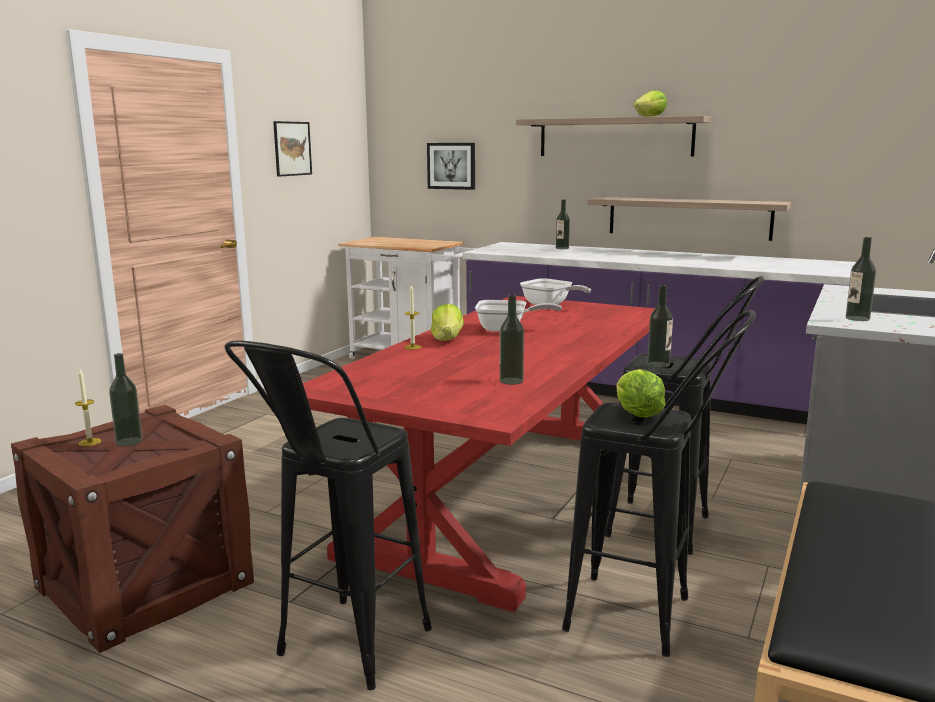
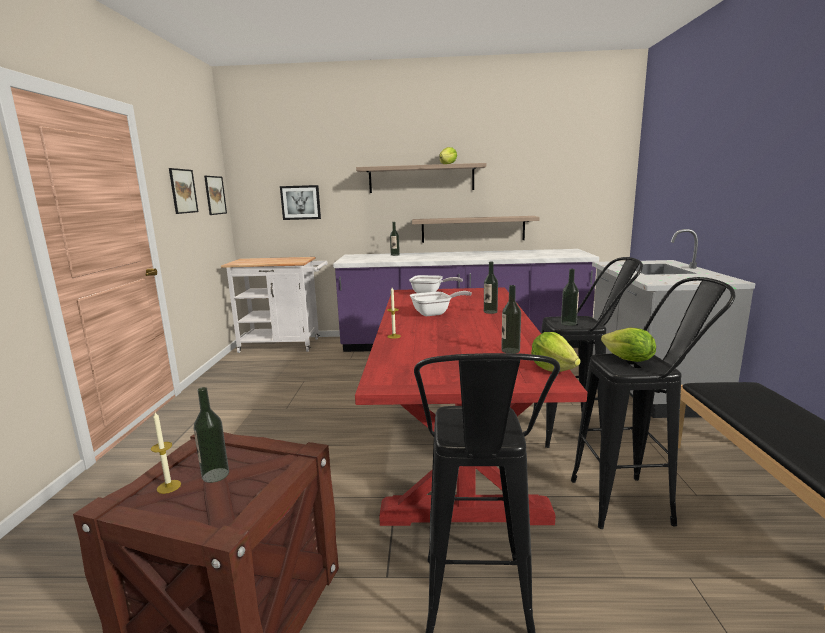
camera: 25 degrees left, 0 degrees up
lettuce [431,304,464,341] -> lettuce moved to [531,332,581,372]
bottle [846,237,876,321] -> bottle moved to [484,262,498,314]
none -> picture [204,176,227,215]

